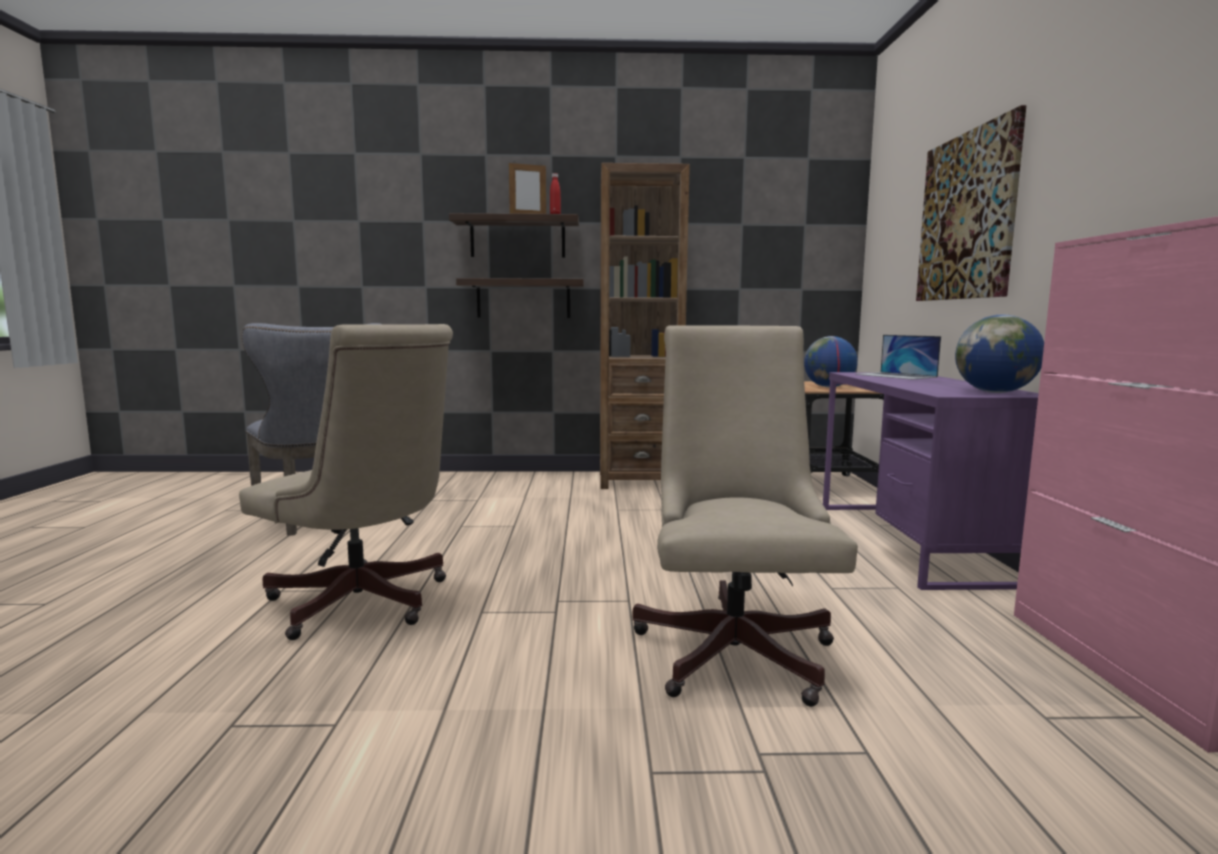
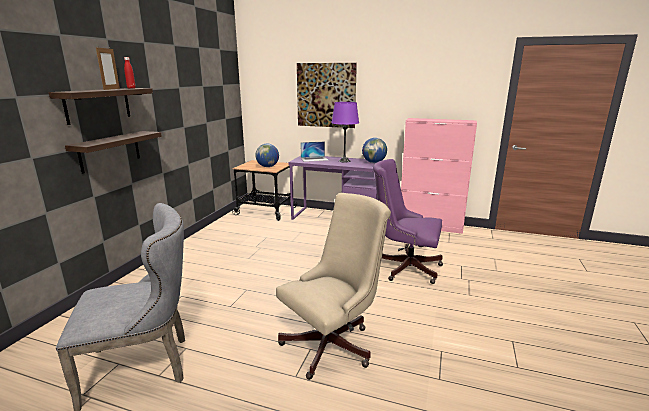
camera: 70 degrees left, 10 degrees up
brown bookcase [600,163,690,489] -> none
beige office chair [632,325,858,707] -> purple office chair [373,159,443,284]
none -> purple table lamp [331,102,359,163]

